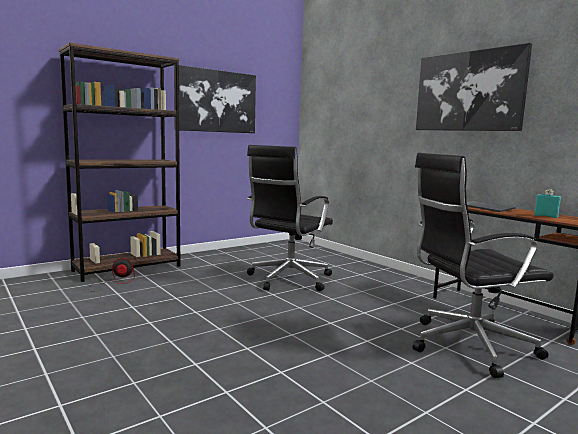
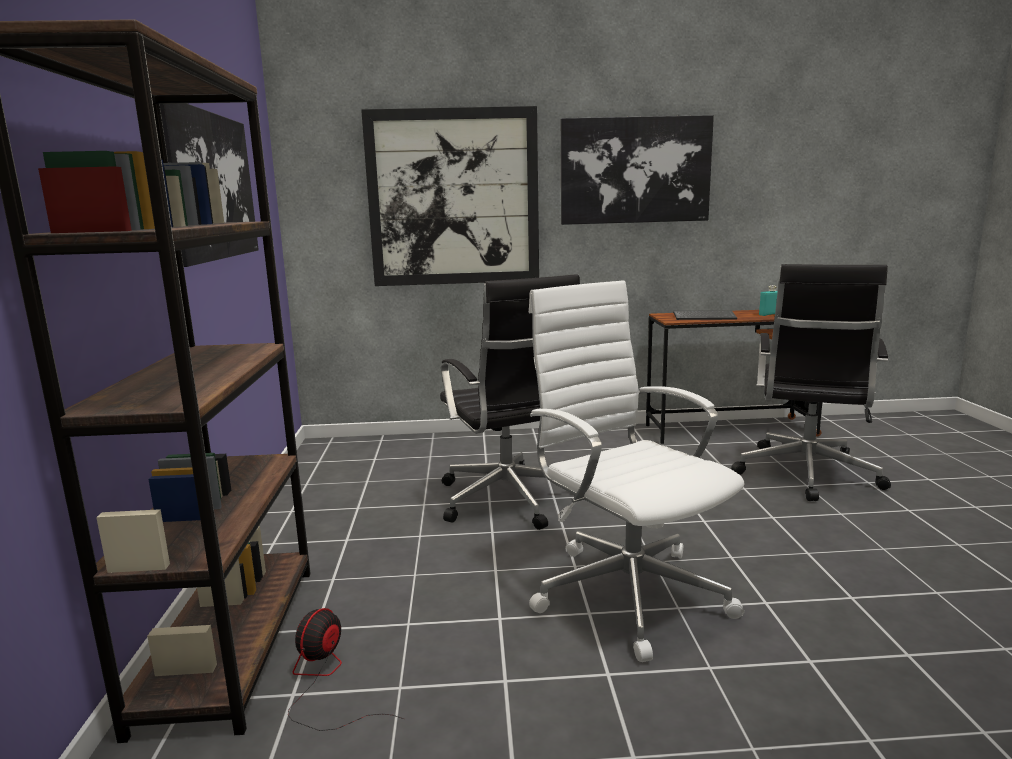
camera: 55 degrees left, 5 degrees up
none -> picture [361,106,539,286]
none -> white office chair [529,280,744,662]

